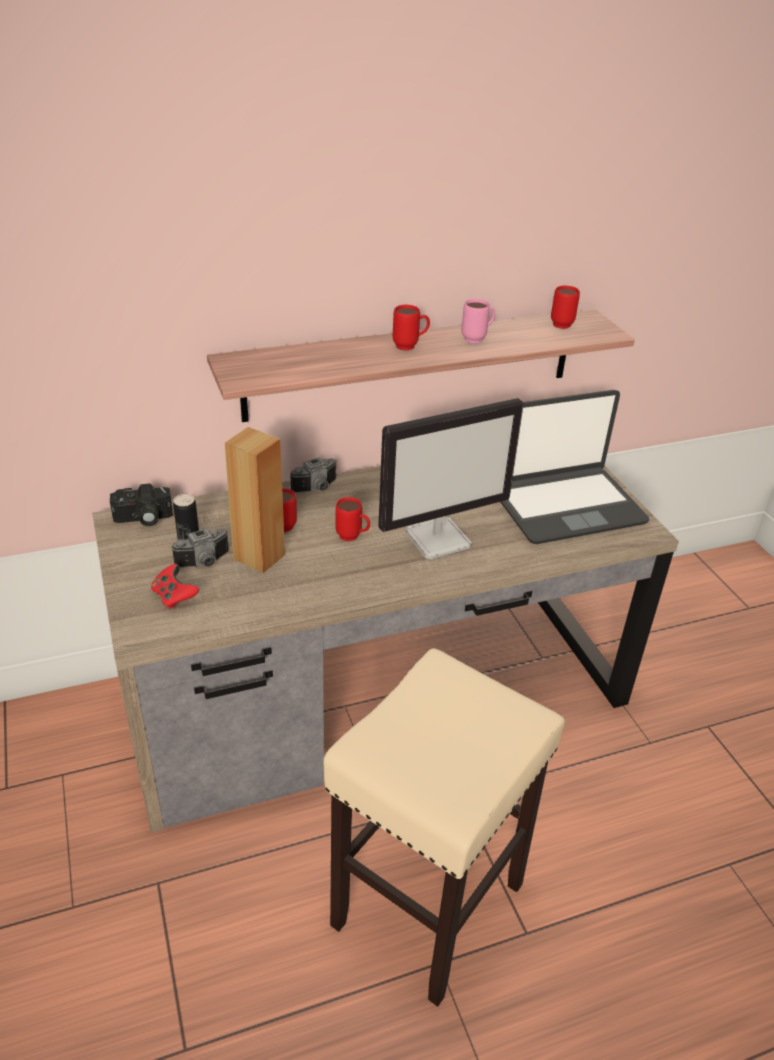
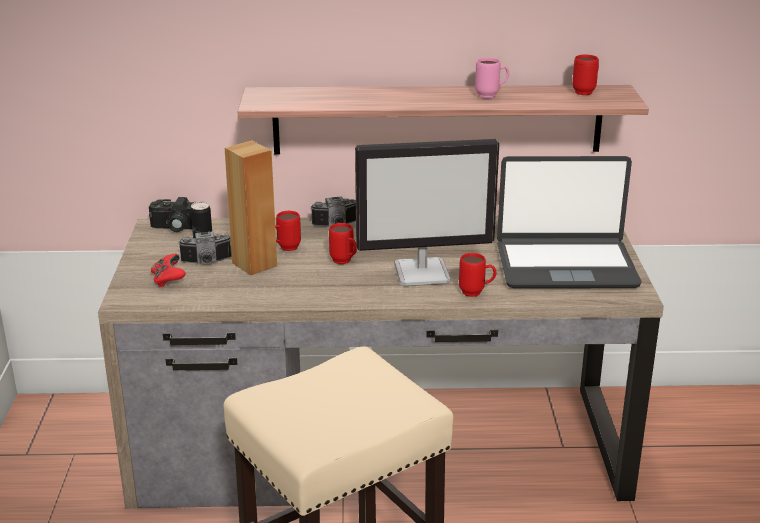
camera: 20 degrees right, 10 degrees down
red mug [393,305,430,350] -> red mug moved to [459,253,496,297]

